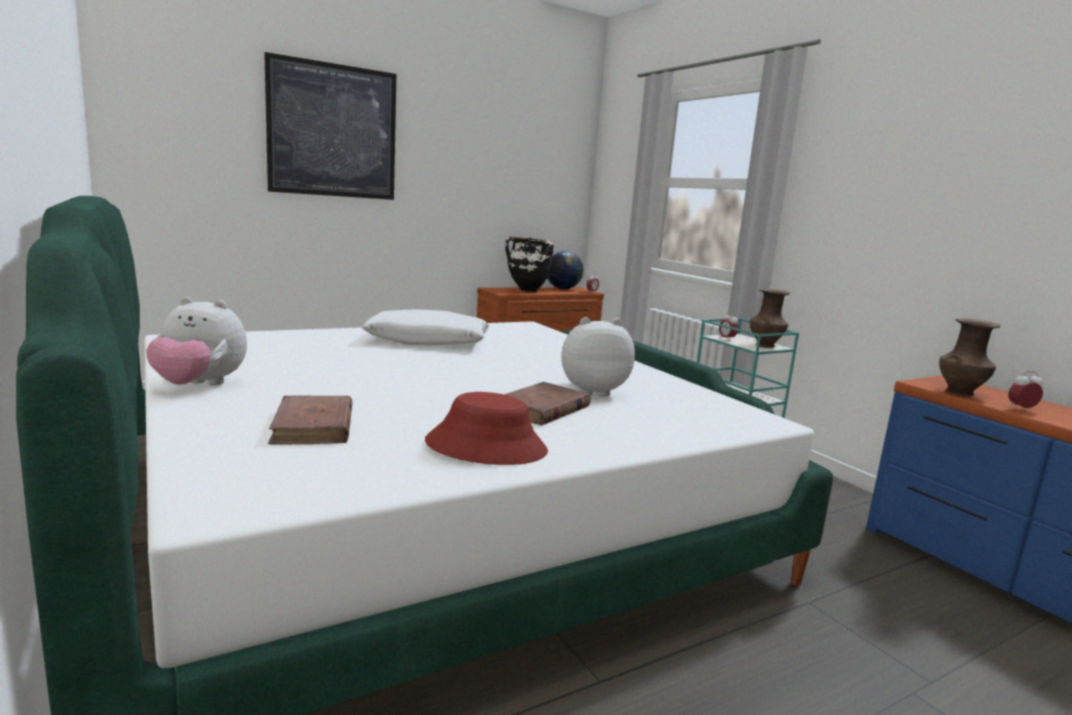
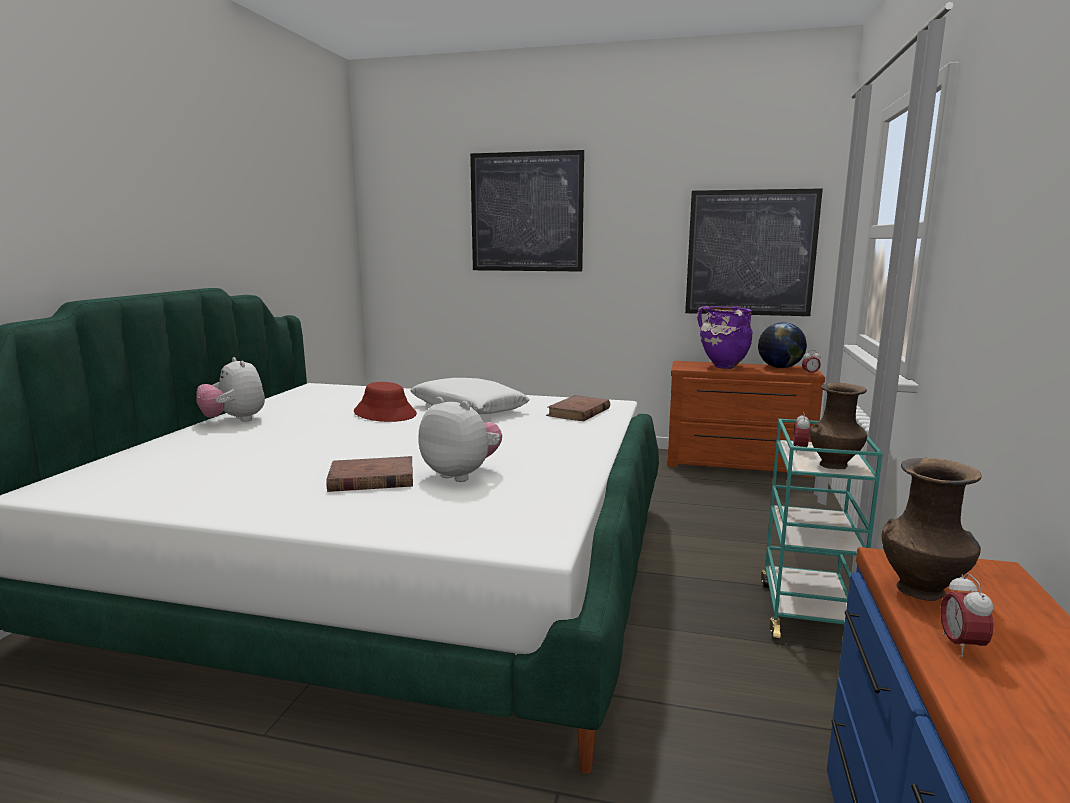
camera: 45 degrees right, 0 degrees up
brown book [268,396,353,445] -> brown book moved to [546,395,610,421]
red hat [425,392,548,465] -> red hat moved to [354,382,417,422]
black vase [505,236,554,292] -> purple vase [697,306,753,369]
alarm clock [1008,371,1044,408] -> alarm clock turned 120 degrees counterclockwise [940,573,994,657]
none -> picture [685,188,823,316]

